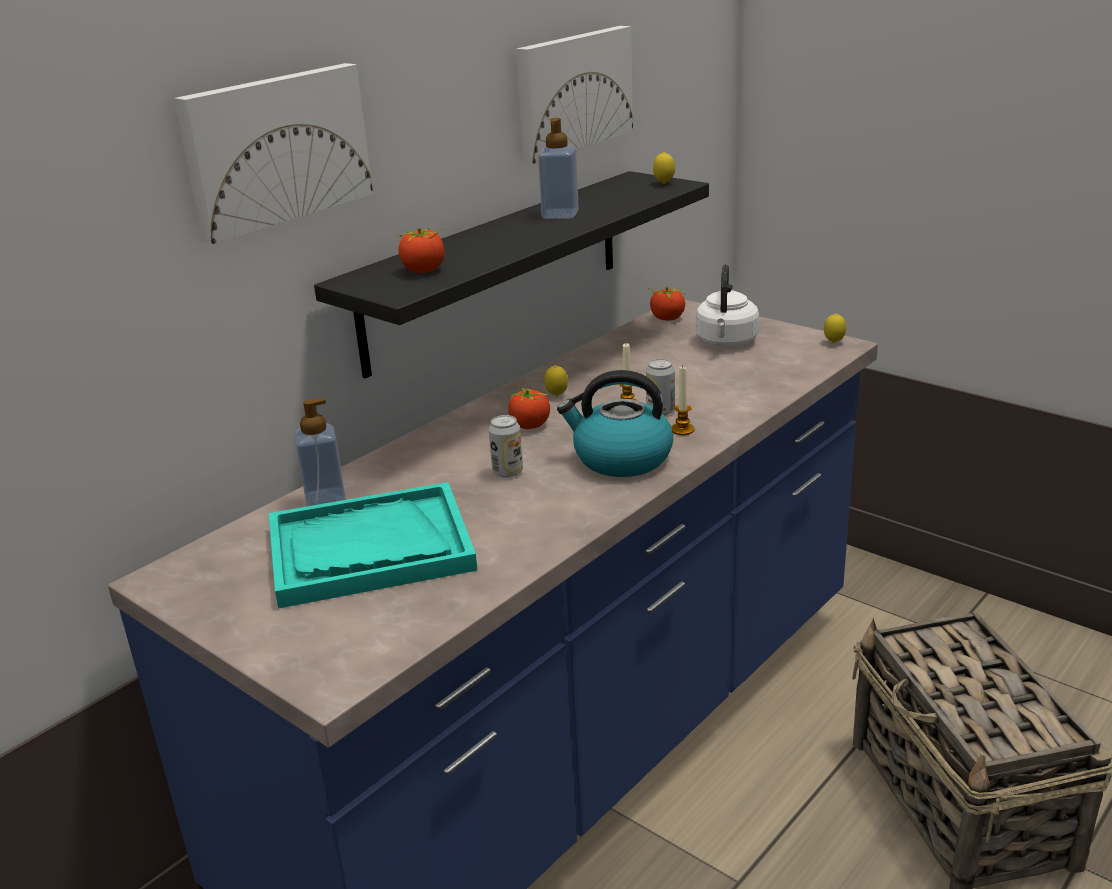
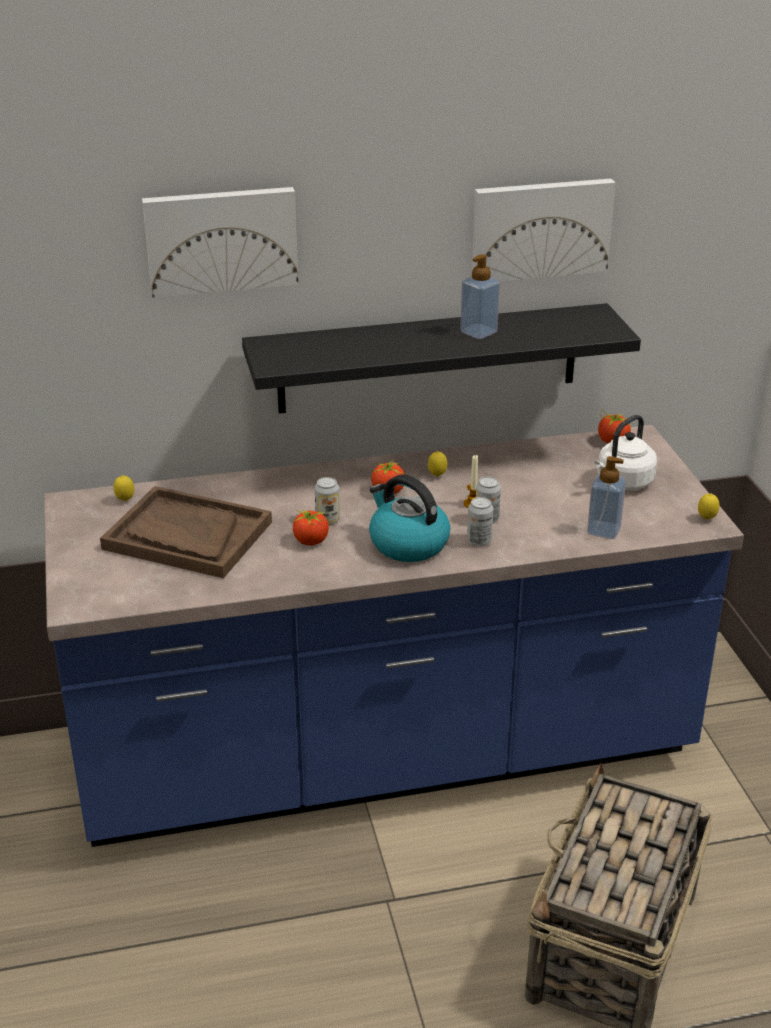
camera: 35 degrees right, 5 degrees up
turquoise tray [269,482,477,608] -> brown tray [100,486,272,578]
soap dispenser [294,398,346,506] -> soap dispenser moved to [587,456,626,539]
tomato [396,227,445,273] -> tomato moved to [293,509,329,546]
lemon [653,152,675,184] -> lemon moved to [114,475,134,501]
candle [671,365,695,435] -> can [467,497,493,546]

